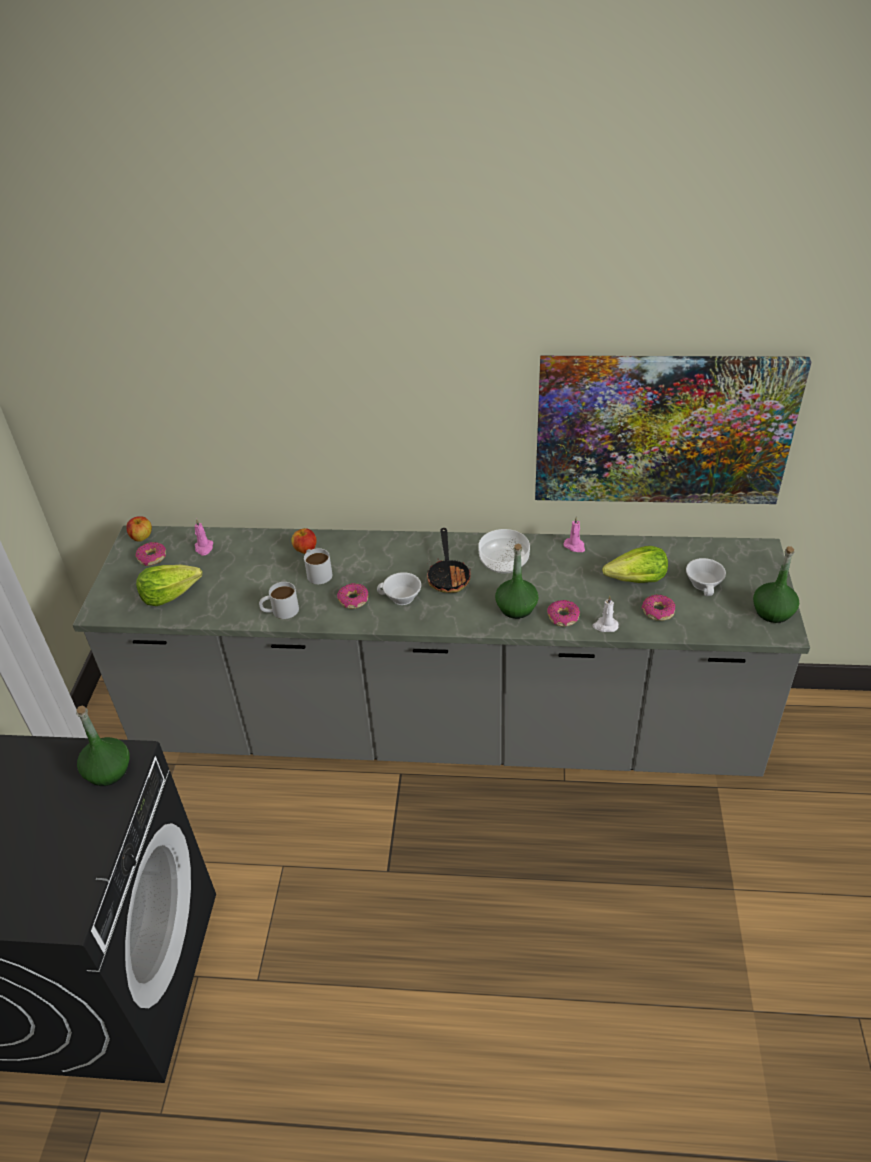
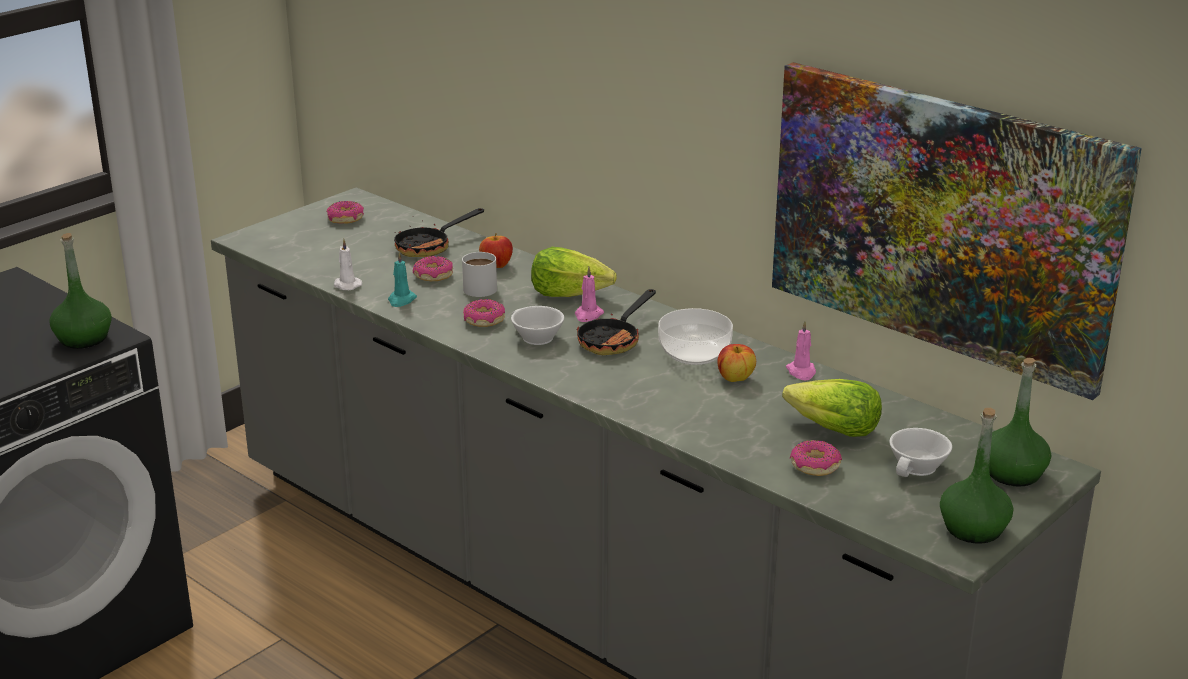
camera: 35 degrees right, 15 degrees down
apple [126,516,152,542] -> apple moved to [717,344,756,382]
lettuce [136,565,202,606] -> lettuce moved to [531,247,617,297]
pink candle [194,519,213,556] -> pink candle moved to [575,267,604,322]
white mug [259,582,299,619] -> turquoise candle [388,252,417,307]
green bottle [495,543,538,619] -> green bottle moved to [989,358,1051,487]
donut [547,600,580,626] -> donut moved to [413,256,453,281]
white candle [592,596,619,632] -> white candle moved to [334,239,362,290]
none -> frying pan [394,208,484,257]

